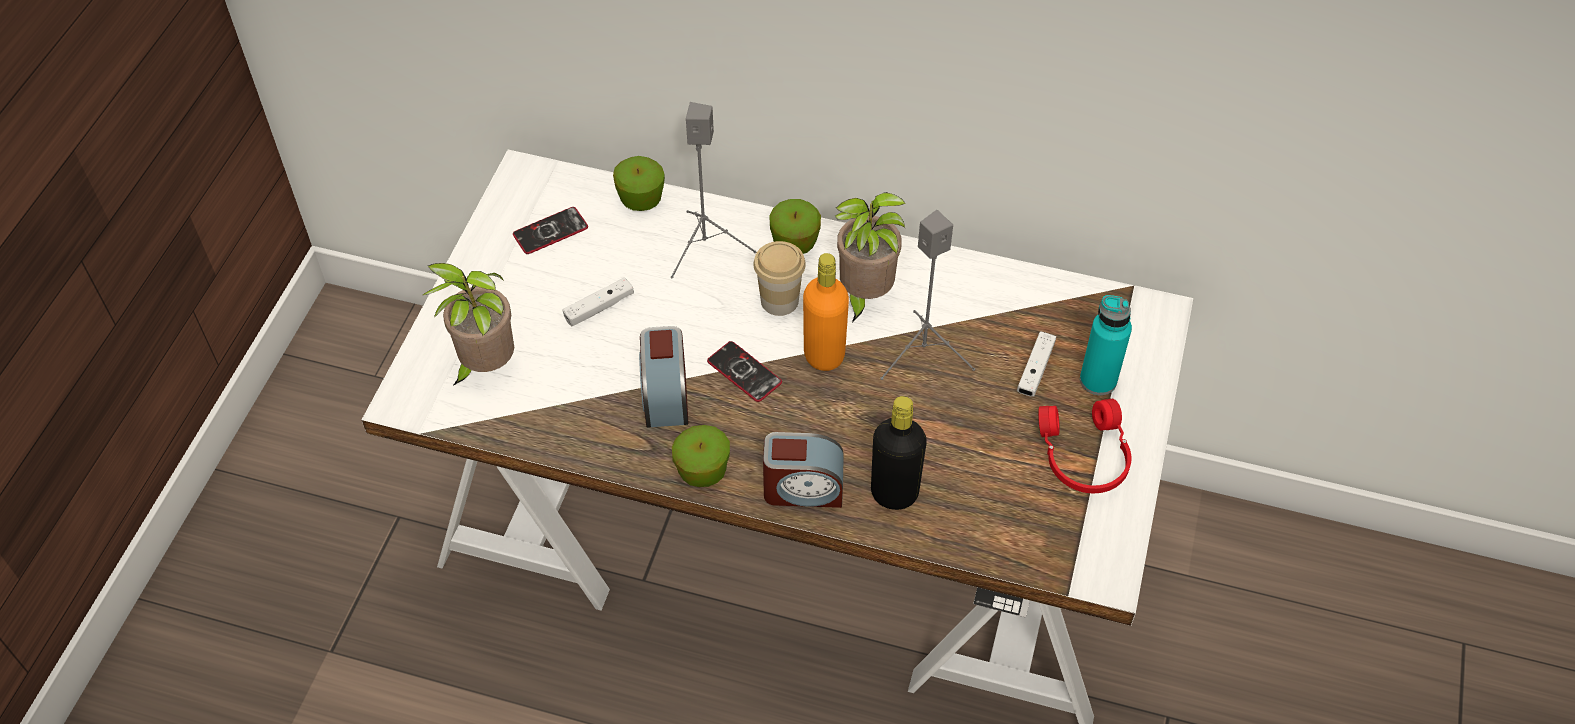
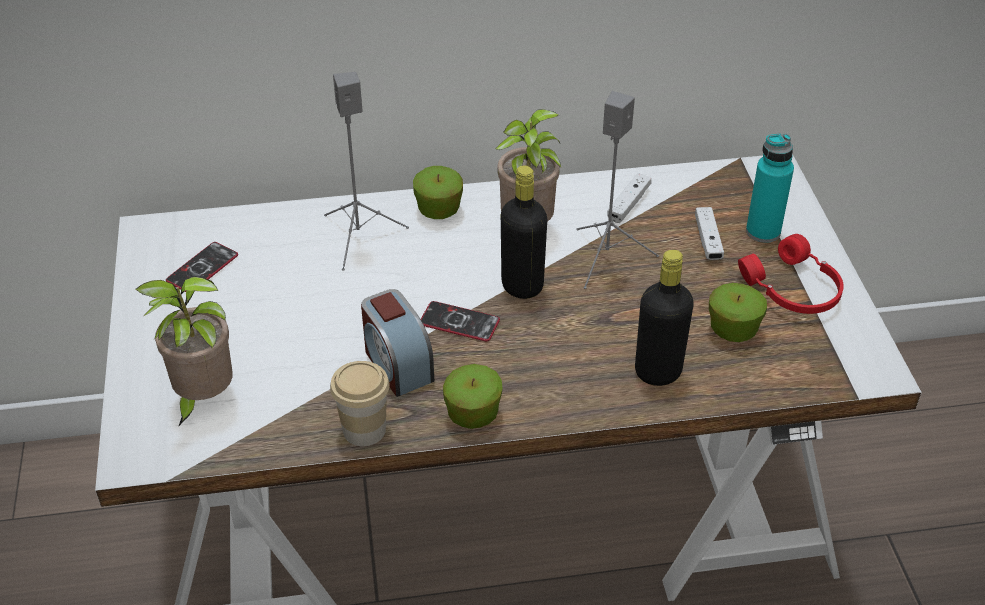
camera: 25 degrees left, 10 degrees down
white game controller [563,278,634,327] -> white game controller moved to [607,173,651,223]
apple [613,156,665,211] -> apple moved to [709,283,767,342]
cup [753,241,806,316] -> cup moved to [330,361,390,446]
alarm clock [763,432,844,508] -> none
orange bottle [803,253,849,371] -> black bottle [501,165,547,299]

